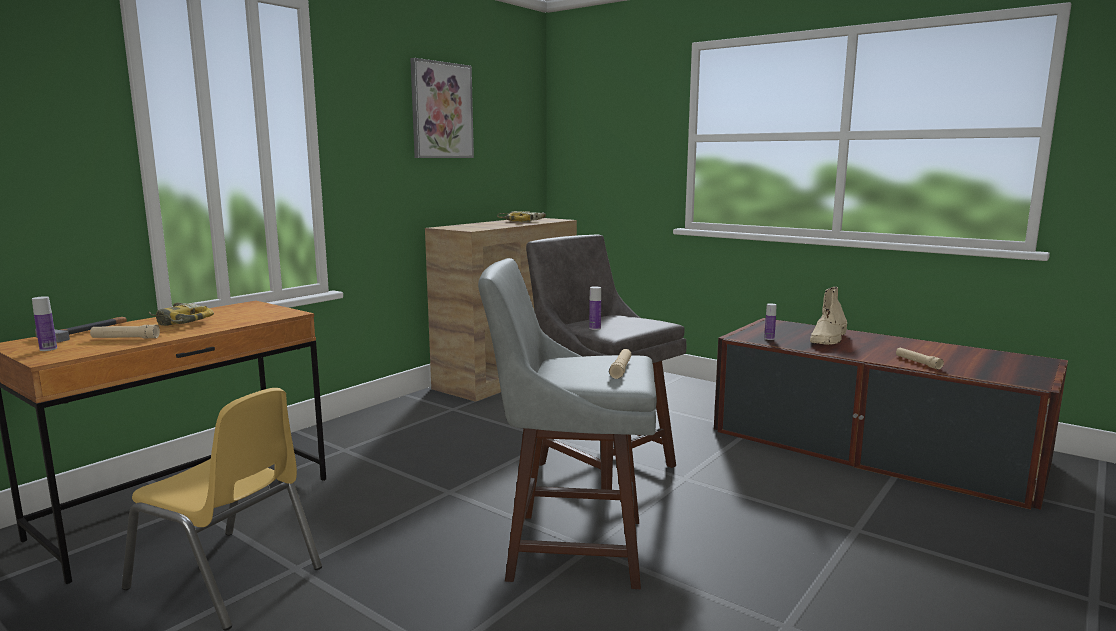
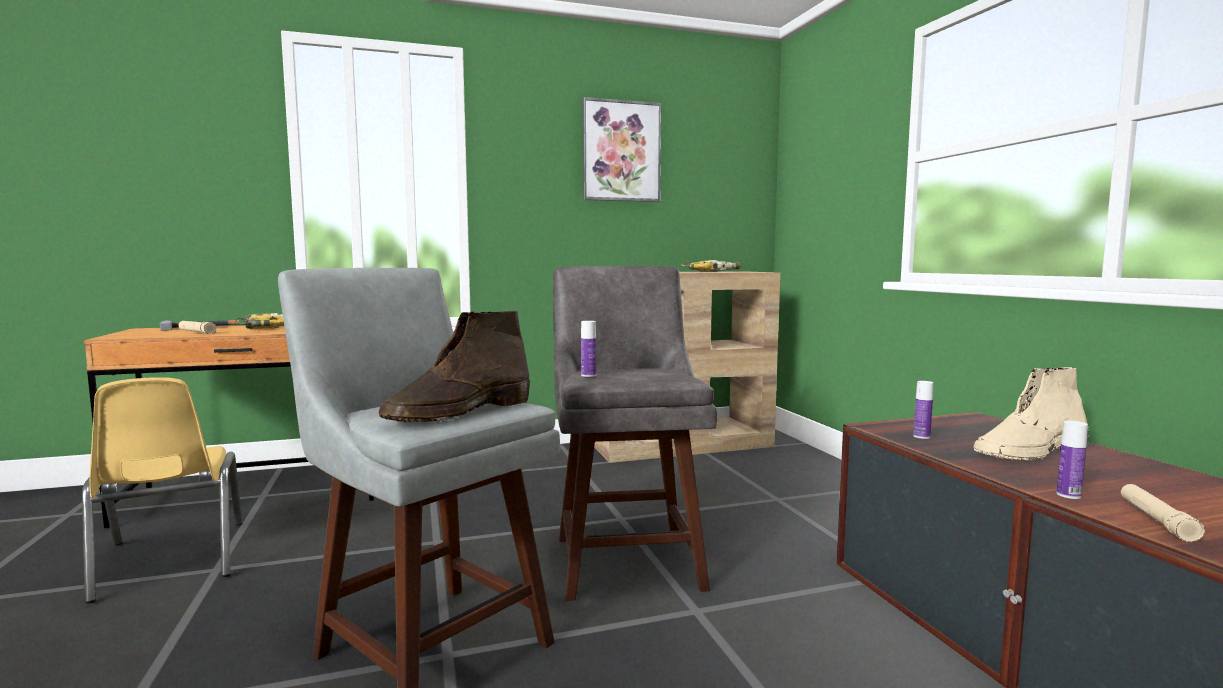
camera: 35 degrees right, 5 degrees down
bottle [32,296,57,351] -> bottle moved to [1056,421,1088,499]
beige flashlight [609,349,632,379] -> brown boot [379,311,530,422]

